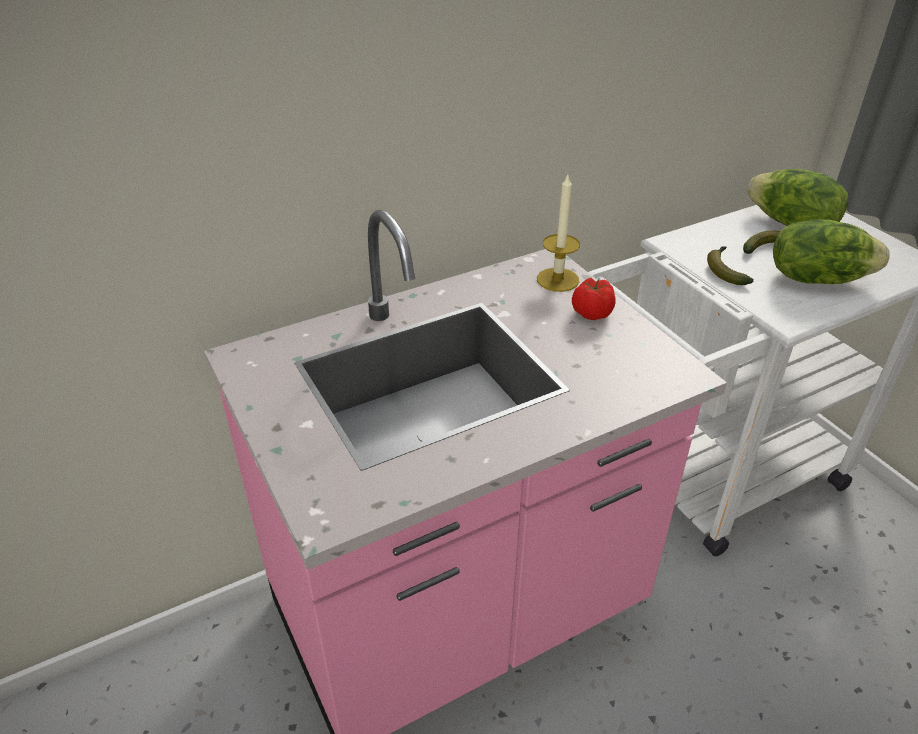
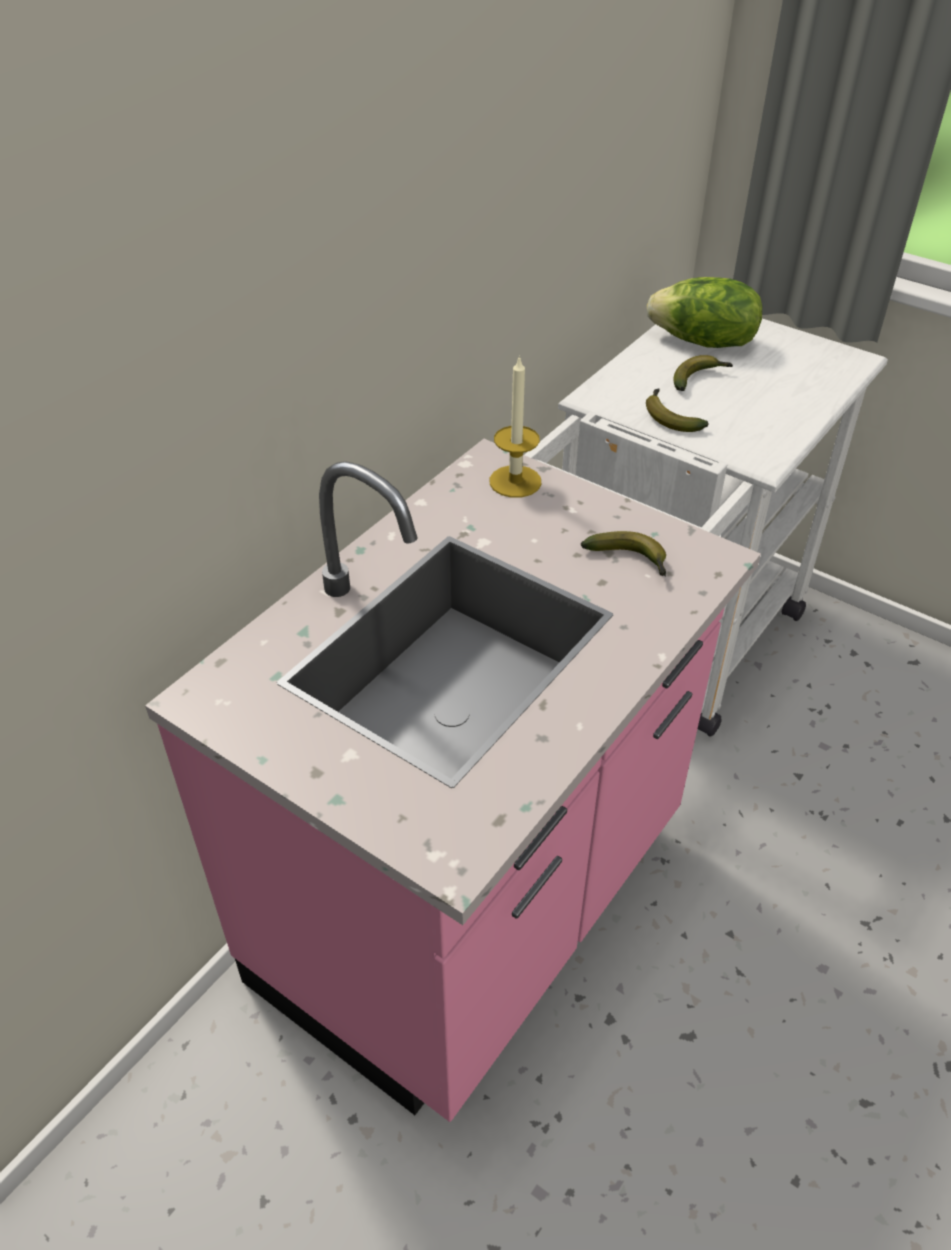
camera: 25 degrees left, 5 degrees up
tomato [572,278,616,320] -> none
lettuce [773,219,890,284] -> none
none -> banana [581,531,666,577]

